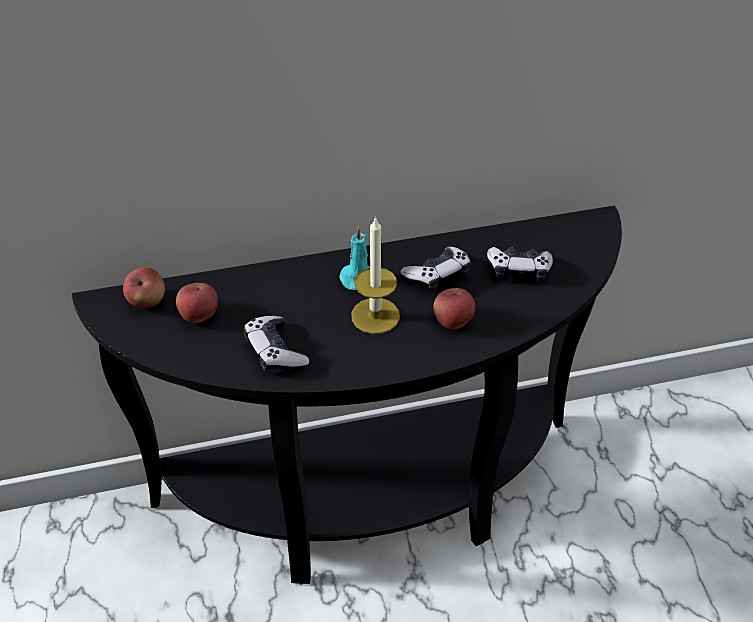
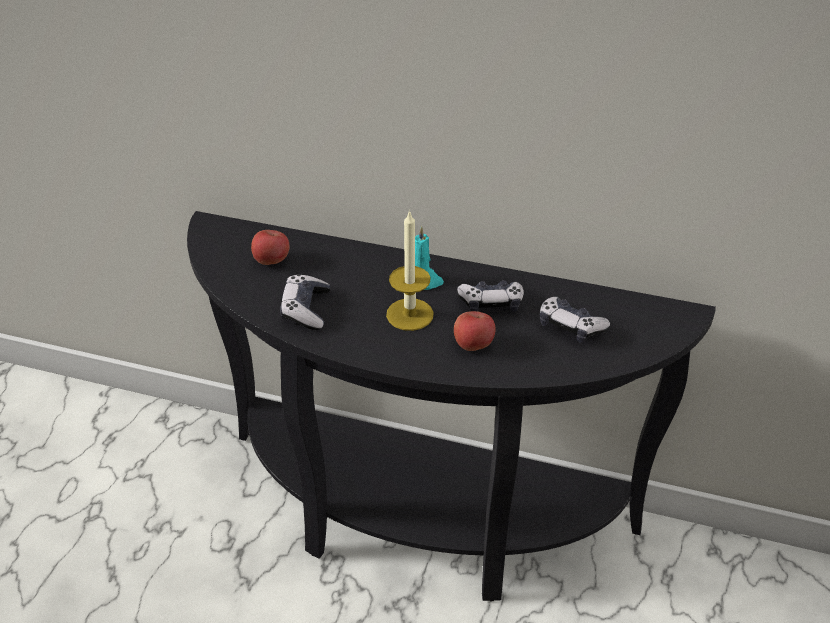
camera: 30 degrees right, 5 degrees down
apple [123,267,165,308] -> none

